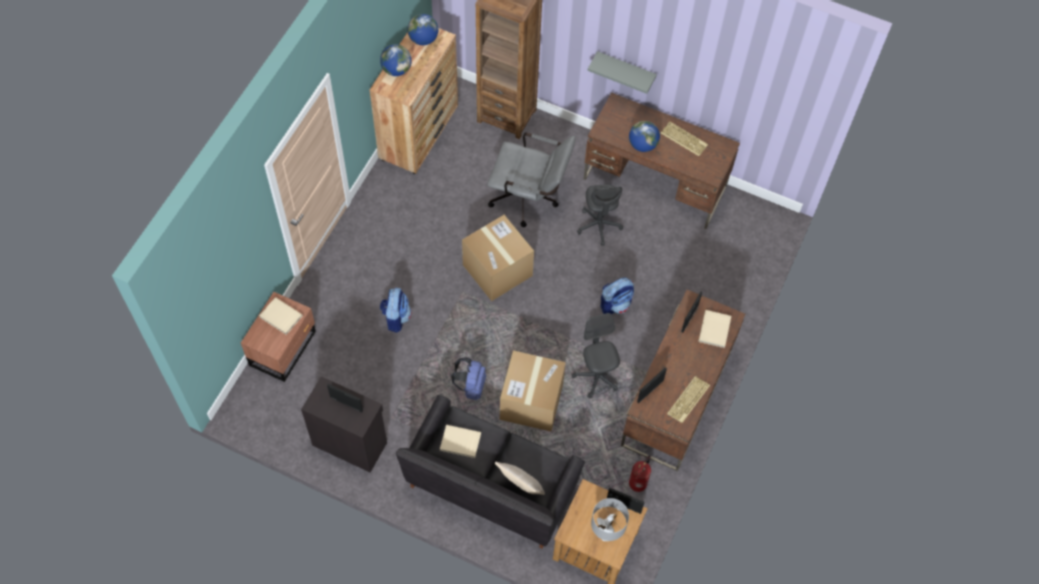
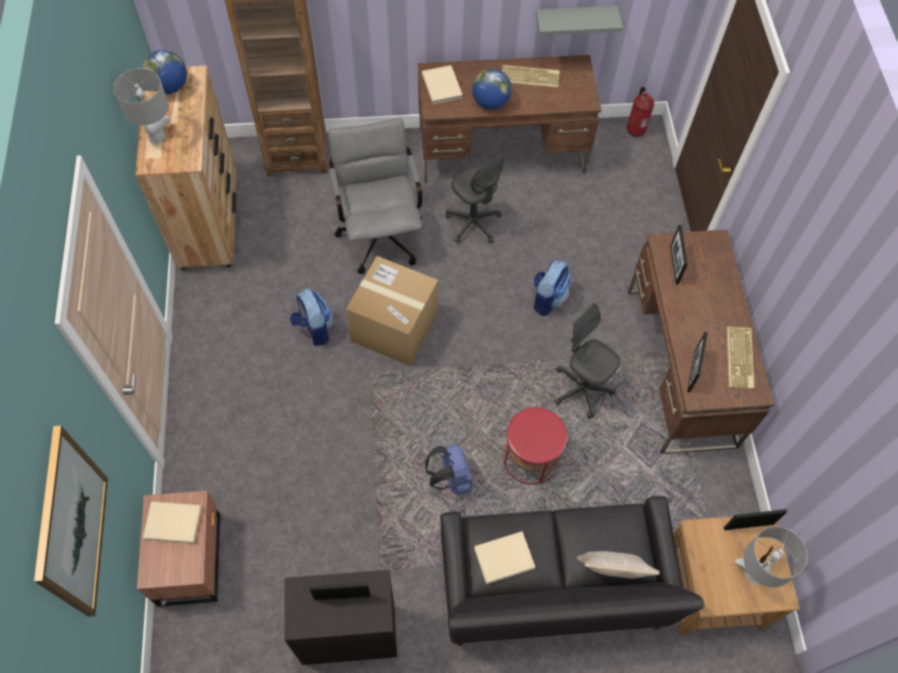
camera: 30 degrees left, 0 degrees up
globe [380,44,412,76] -> grey table lamp [114,68,170,144]
backpack [380,288,412,333] -> backpack moved to [290,288,334,346]
grey office chair [487,132,576,227] -> grey office chair turned 90 degrees counterclockwise [328,118,422,274]
cardboard box [500,350,566,432] -> red side table [503,407,567,485]
grey shelf [588,51,657,94] -> grey shelf moved to [535,6,623,35]
fire extinguisher [629,455,651,492] -> fire extinguisher moved to [627,87,654,137]
beige book [699,310,731,348] -> beige book moved to [422,65,463,104]
none -> picture [34,426,108,617]

